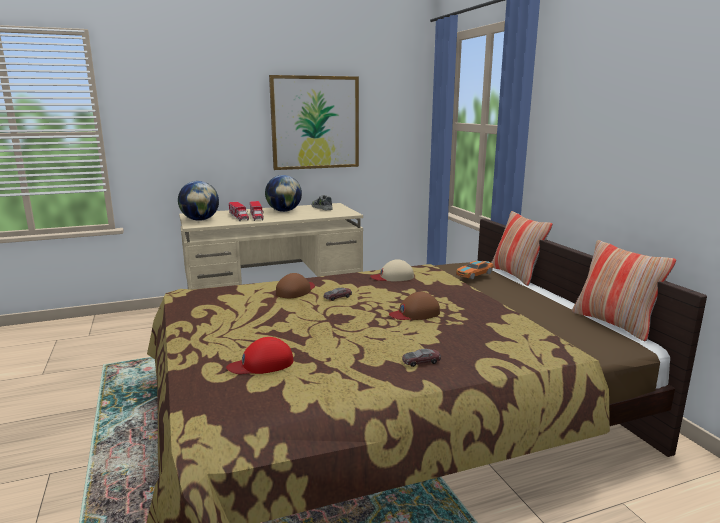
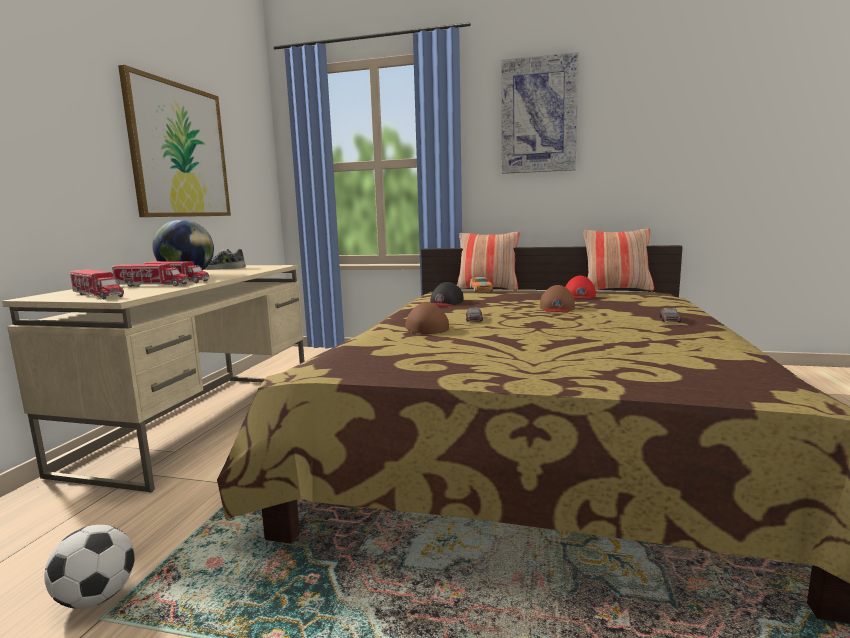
camera: 55 degrees left, 5 degrees down
globe [178,181,219,221] -> toy truck [70,270,124,300]
red cap [226,337,293,374] -> red cap moved to [566,276,596,299]
beige cap [370,259,414,281] -> black cap [430,282,463,307]
none -> football [44,525,135,609]
none -> picture [501,52,579,174]

